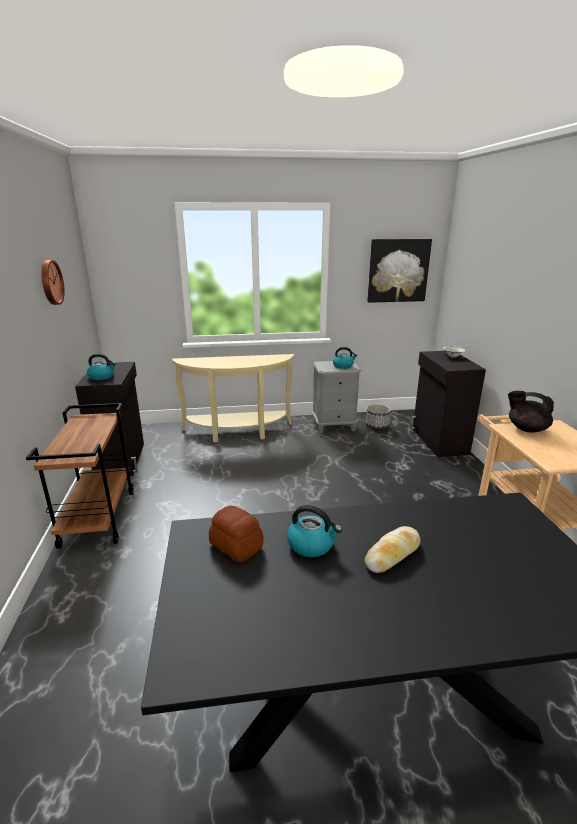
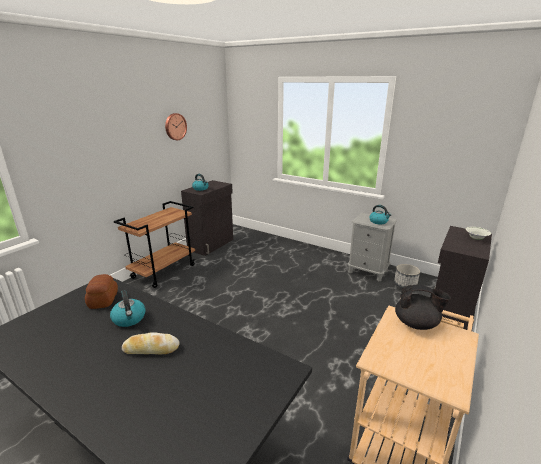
camera: 40 degrees right, 0 degrees up
beige console table [172,354,294,443] -> none
picture [367,239,432,303] -> none
black teapot [508,391,554,432] -> black teapot turned 120 degrees clockwise [395,285,451,330]

